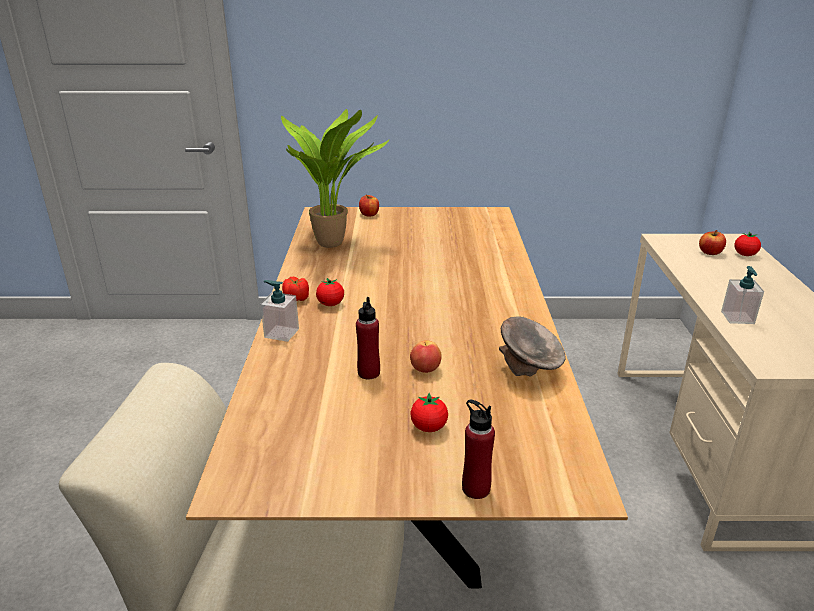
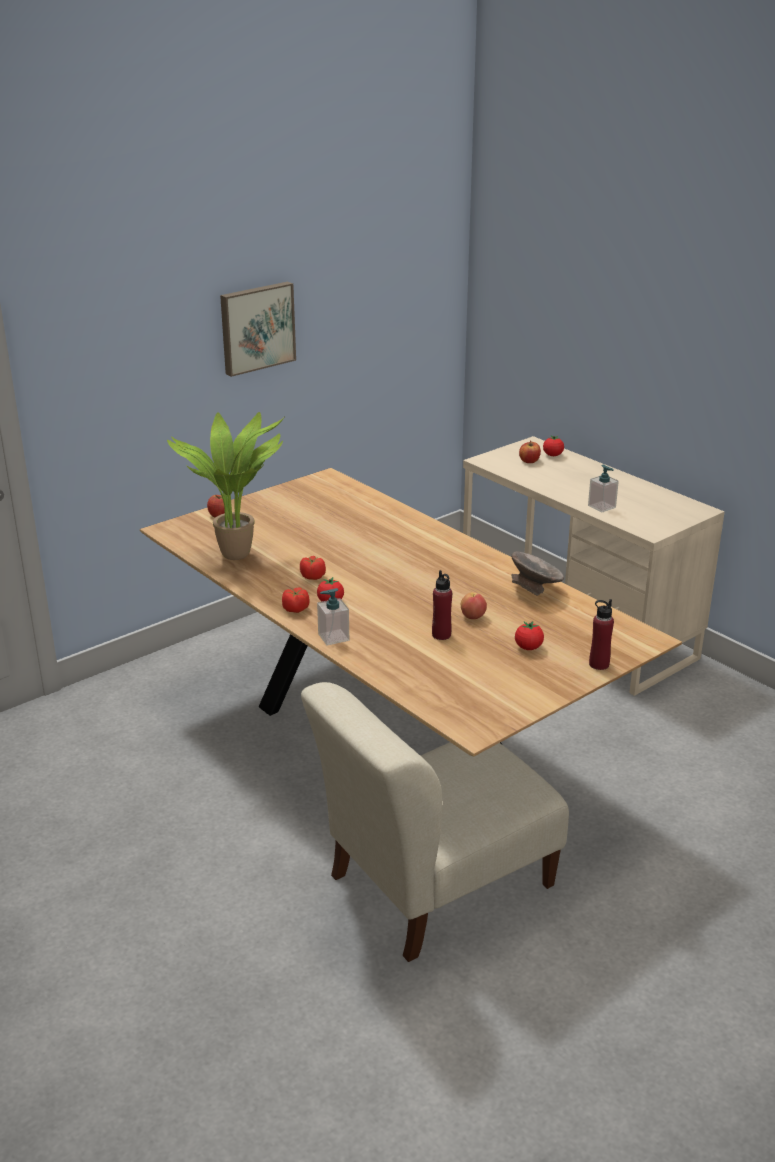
camera: 40 degrees left, 0 degrees up
none -> picture [220,282,296,377]
none -> tomato [300,556,326,580]

